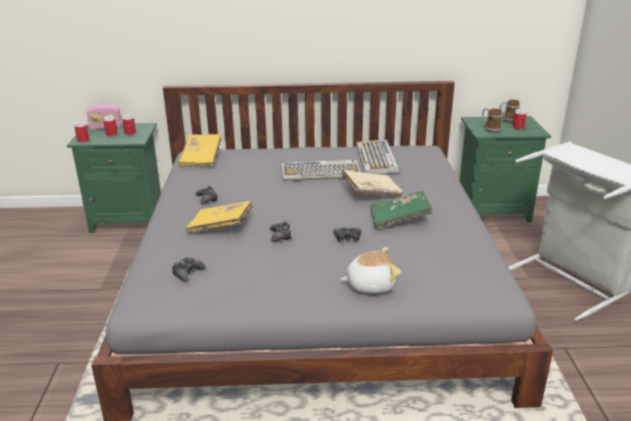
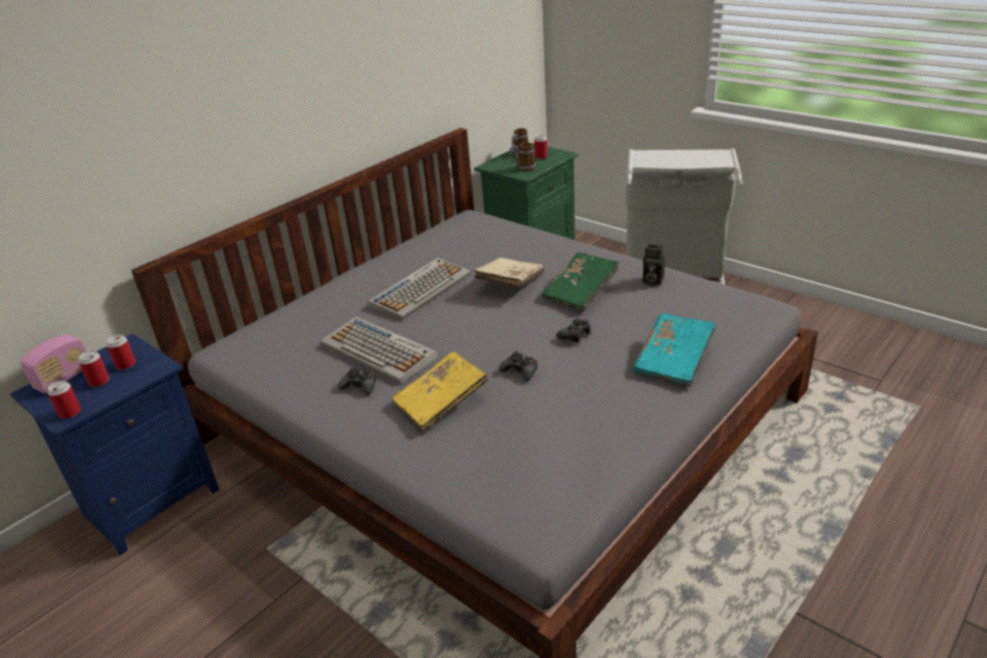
camera: 45 degrees left, 5 degrees up
green nightstand [67,123,161,233] -> blue nightstand [10,334,219,555]
black game controller [172,257,205,281] -> none
yellow book [178,134,221,167] -> none
plush toy [340,247,401,294] -> turquoise book [633,313,716,386]
keyboard [356,139,399,174] -> keyboard moved to [320,316,438,384]
none -> camera [643,244,665,286]

